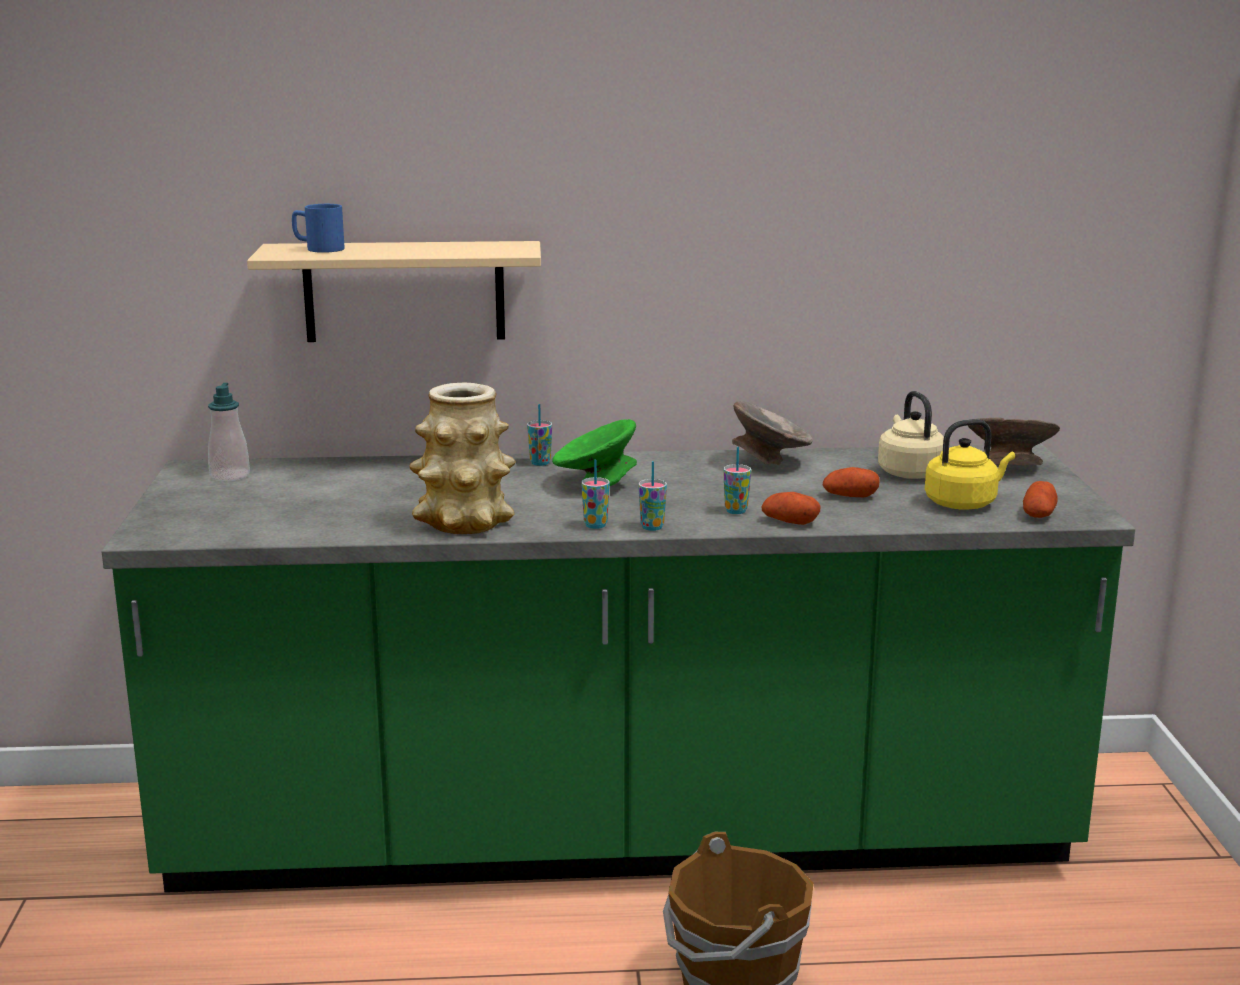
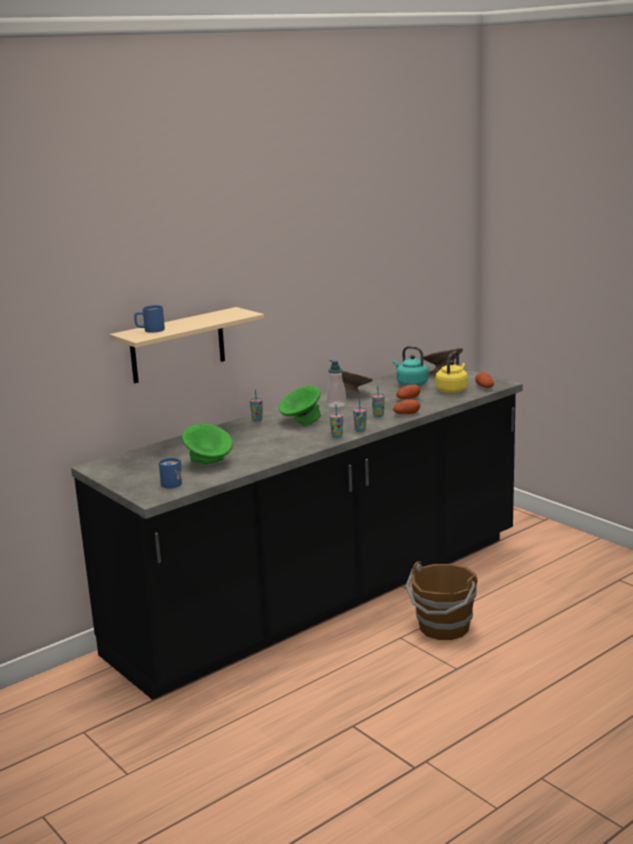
camera: 35 degrees left, 0 degrees up
green counter [102,444,1135,893] -> black counter [71,363,523,700]
soap dispenser [208,383,250,481] -> soap dispenser moved to [327,360,346,408]
vase [410,383,516,534] -> none
beige kettle [878,391,944,479] -> turquoise kettle [393,346,428,386]
none -> blue mug [159,458,182,489]
none -> green bowl [182,424,233,465]

